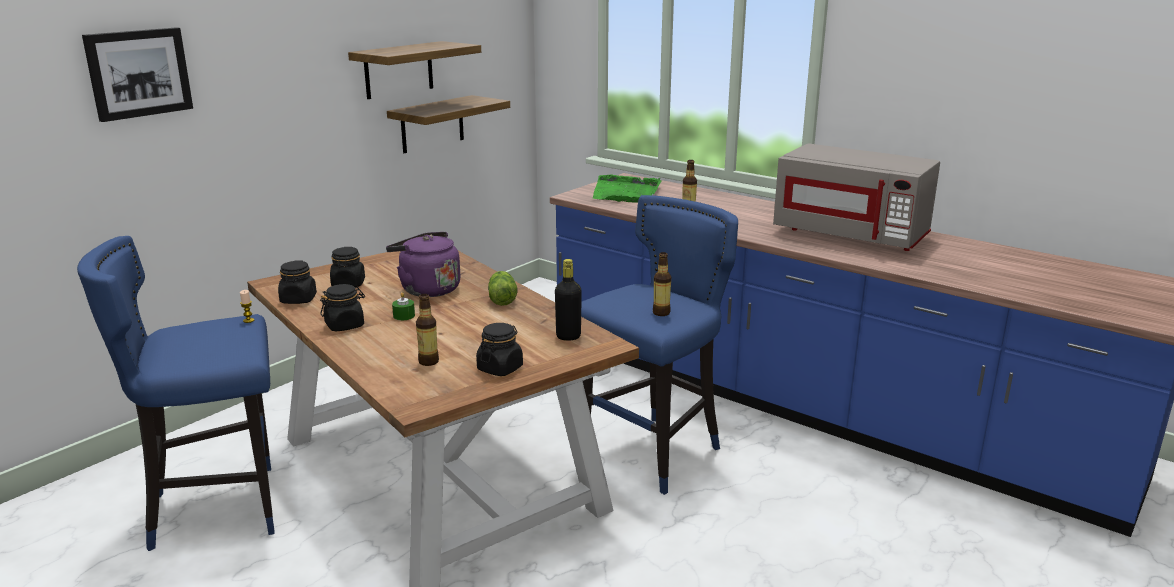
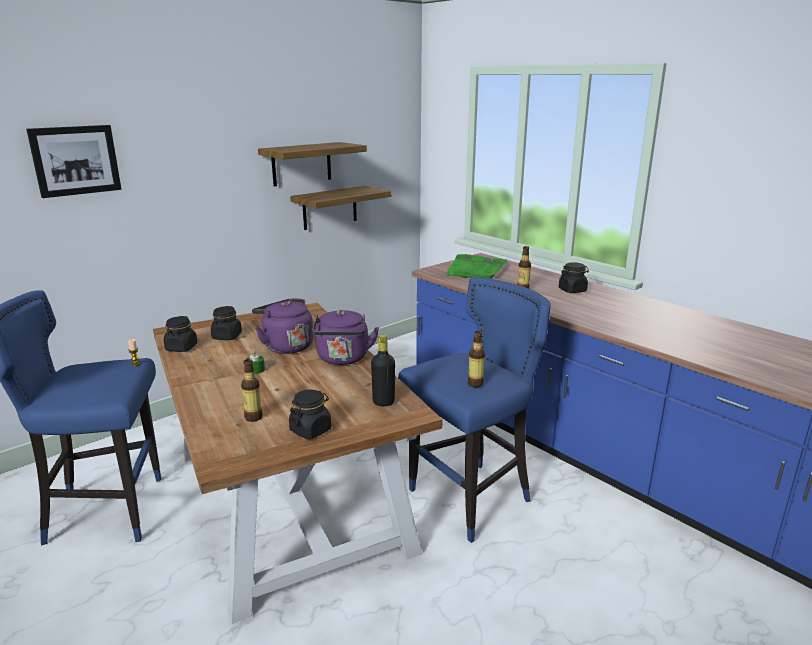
camera: 10 degrees right, 0 degrees up
black jar [320,284,365,331] -> black jar moved to [559,262,589,293]
lettuce [488,271,517,306] -> purple kettle [312,310,379,365]
grey microwave [773,143,940,251] -> none

